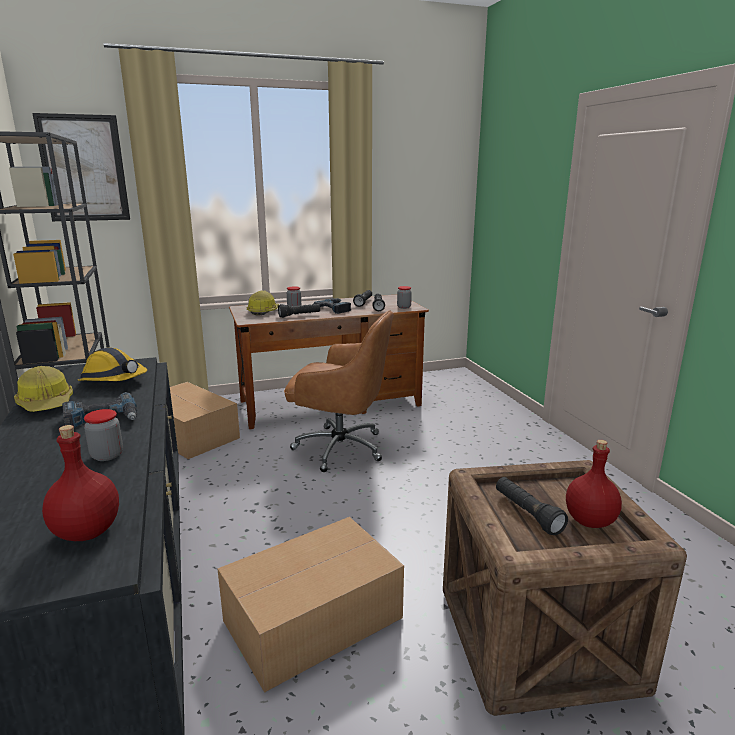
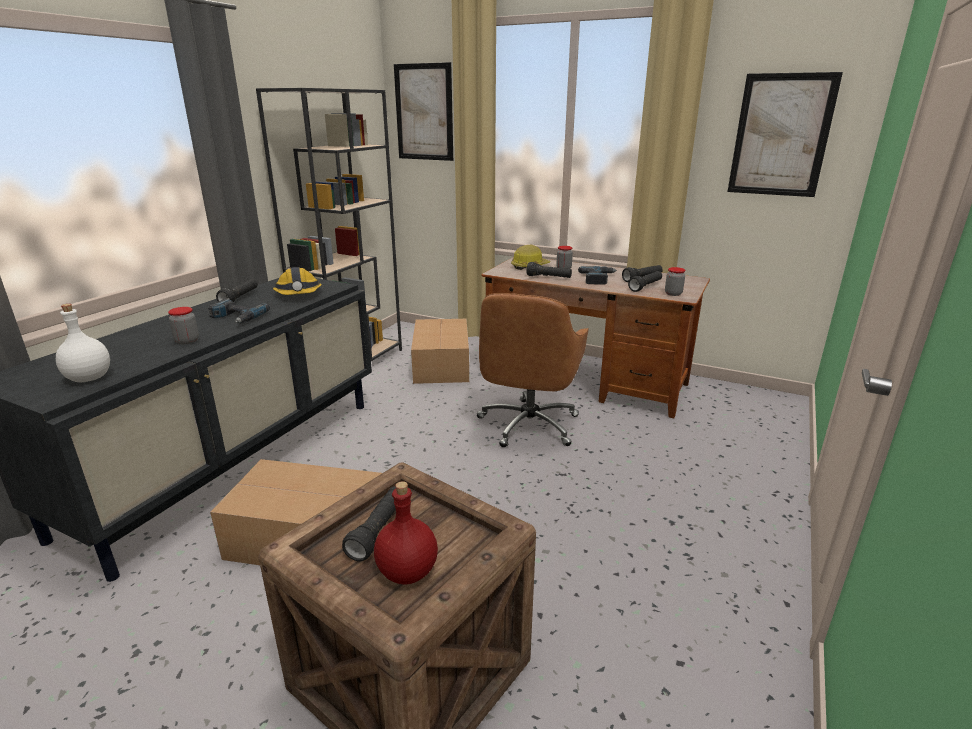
camera: 45 degrees right, 5 degrees up
hard hat [14,366,73,412] -> black flashlight [216,279,257,302]
red bottle [42,425,119,541] -> white bottle [56,304,110,382]
brown office chair [284,310,393,472] -> brown office chair turned 45 degrees clockwise [477,293,589,447]
none -> picture [728,72,843,197]

